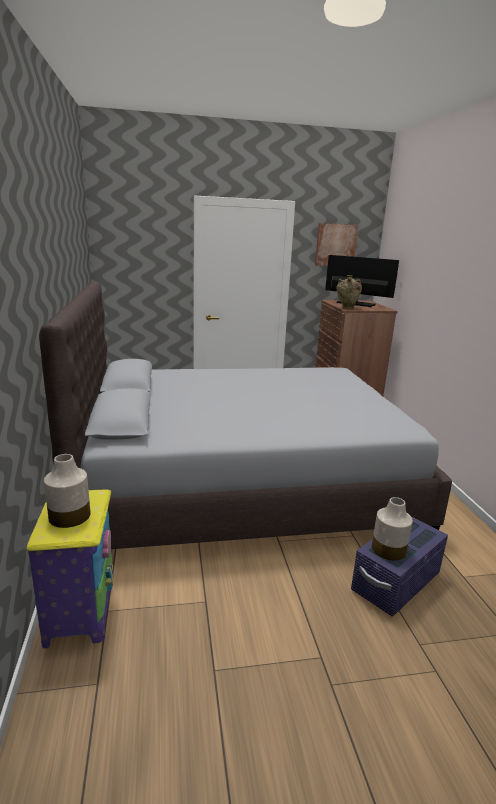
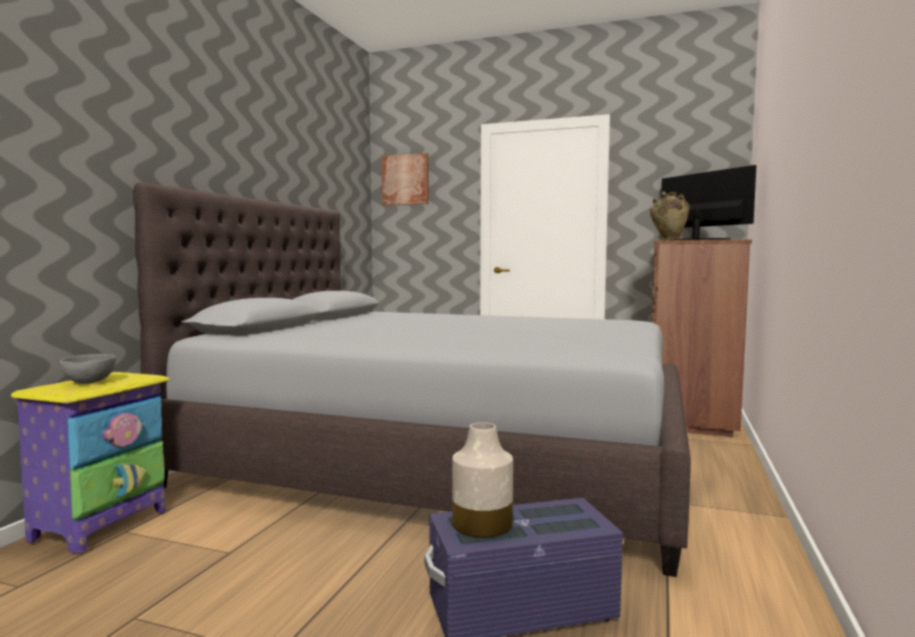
camera: 30 degrees right, 15 degrees down
beige vase [44,454,91,528] -> grey bowl [60,354,116,384]
picture [315,223,358,266] -> picture moved to [381,153,429,206]

